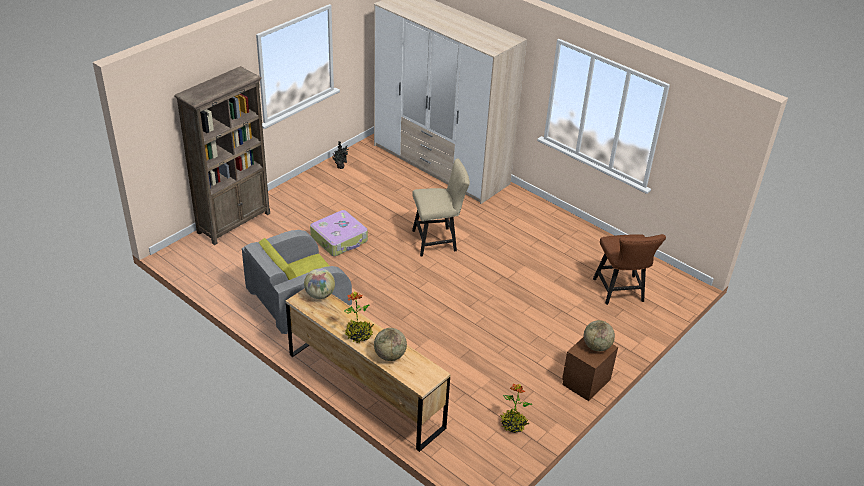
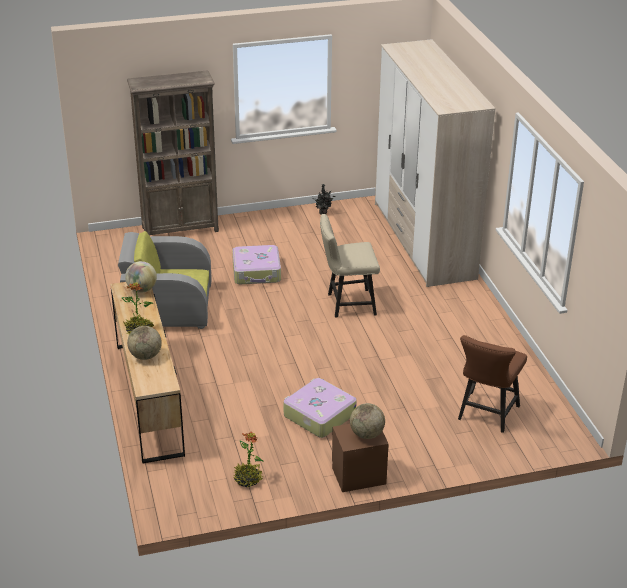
camera: 35 degrees right, 5 degrees down
beige chair [412,158,470,256] -> beige chair turned 150 degrees clockwise [320,214,380,318]
none -> suitcase [284,378,357,438]

